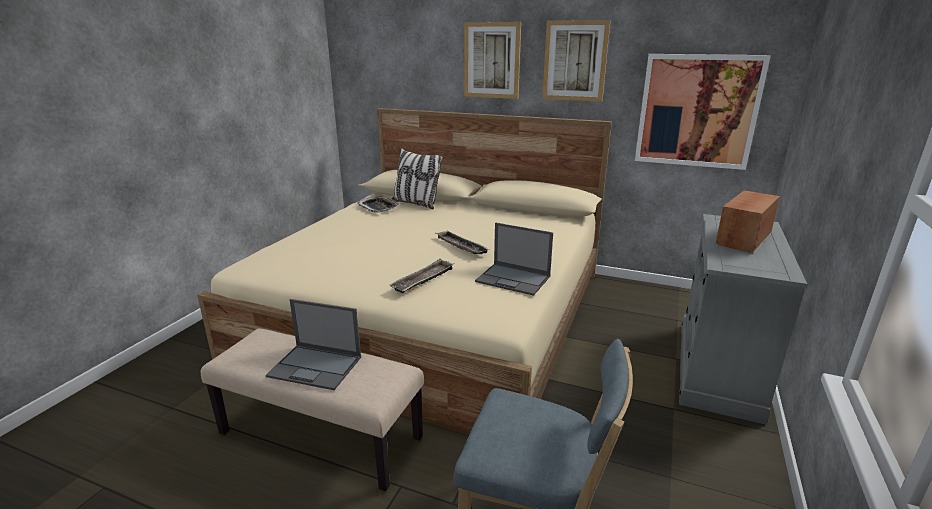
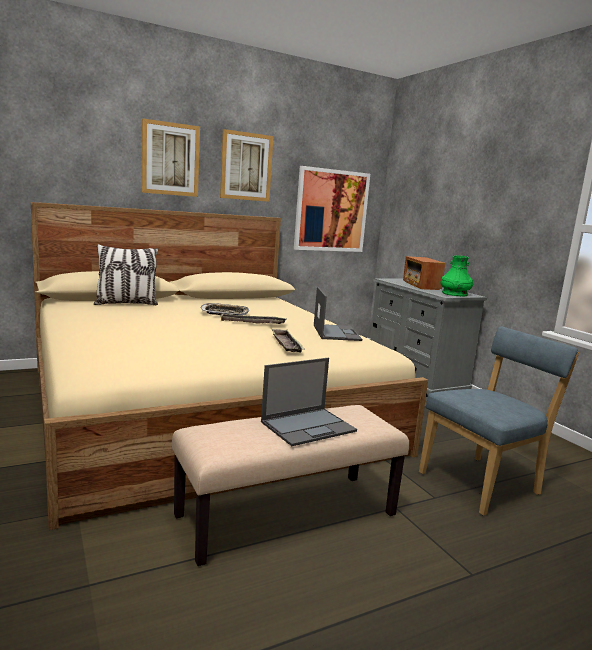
camera: 50 degrees left, 10 degrees down
tray [357,196,400,213] -> tray moved to [200,303,249,315]
laptop [475,223,553,296] -> laptop turned 75 degrees counterclockwise [314,287,362,341]
none -> green vase [440,256,473,297]

